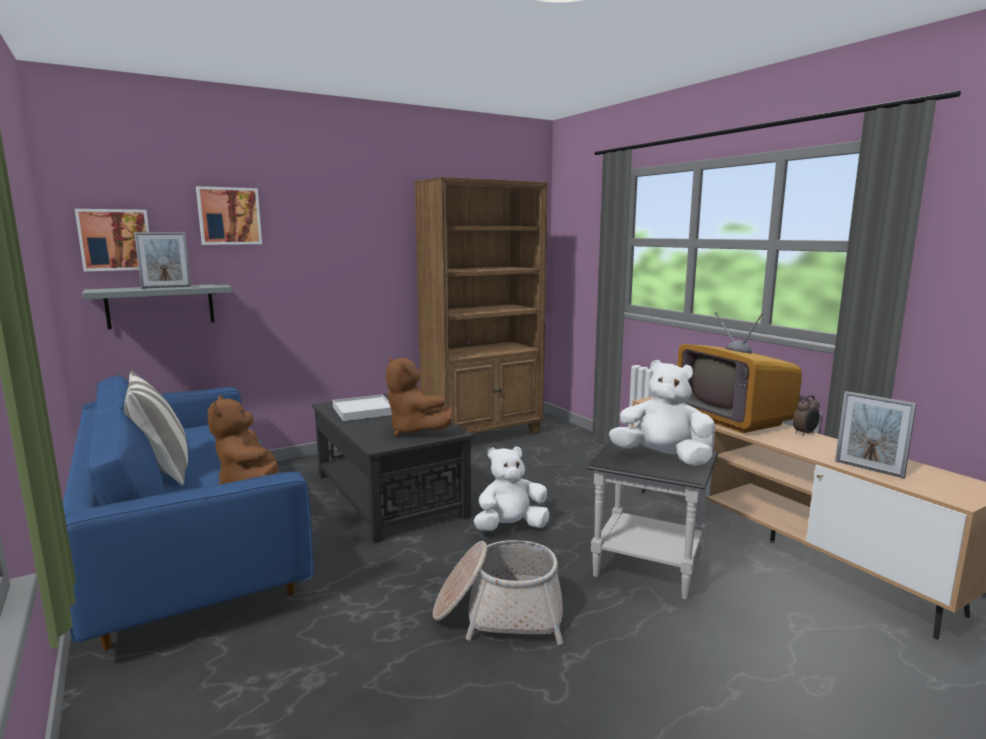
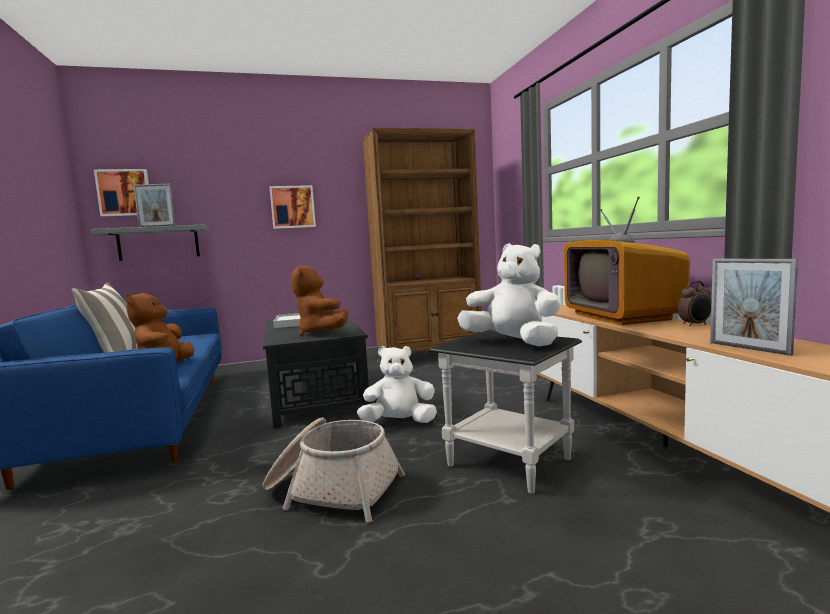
camera: 15 degrees right, 5 degrees down
picture [196,186,262,245] -> picture moved to [269,185,316,229]

